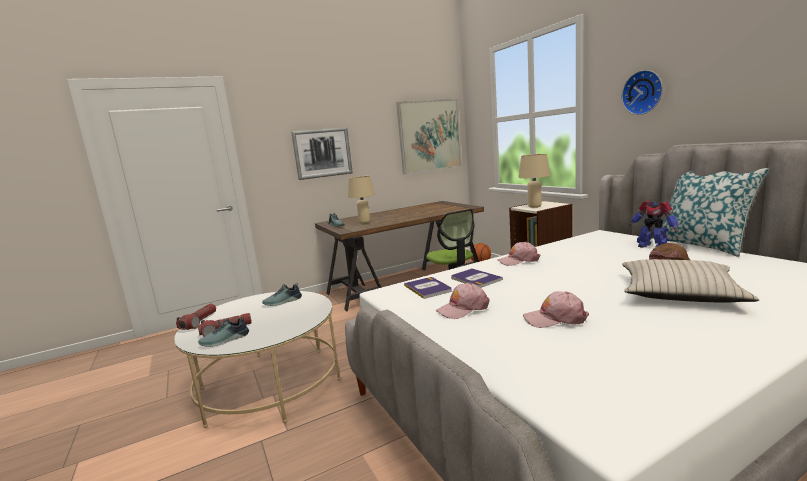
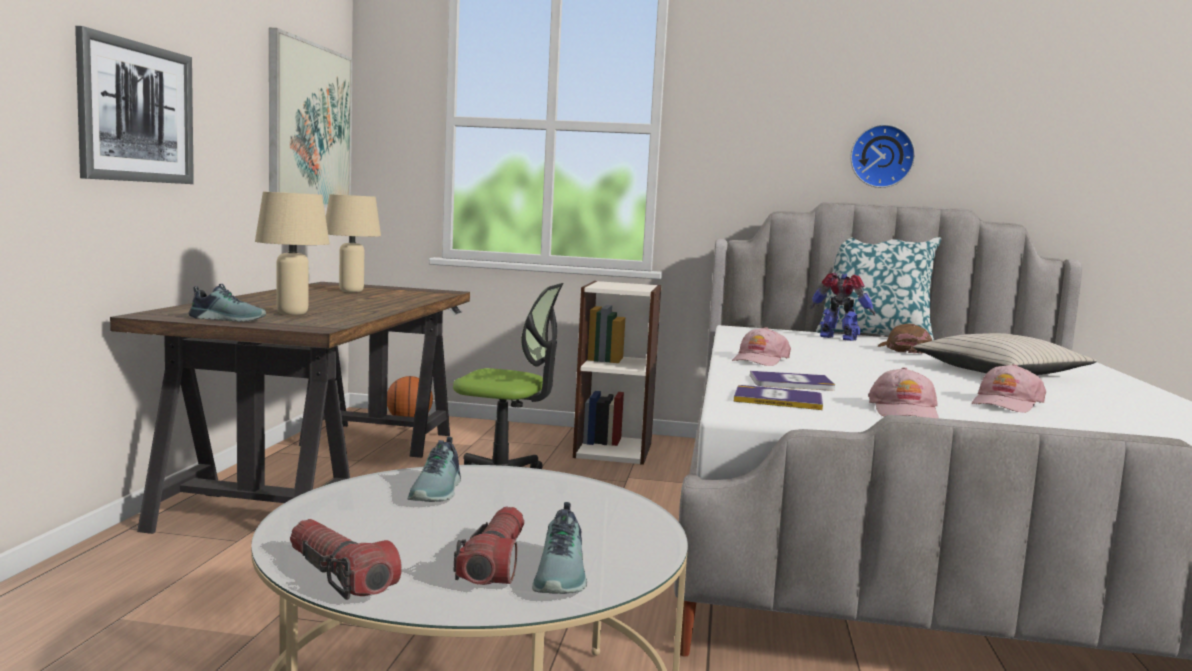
camera: 55 degrees left, 5 degrees down
beige table lamp [518,154,550,208] -> beige table lamp moved to [326,194,381,293]
wall clock [622,70,663,115] -> wall clock moved to [850,124,915,188]
toy robot [628,201,679,248] -> toy robot turned 150 degrees counterclockwise [810,272,875,341]

